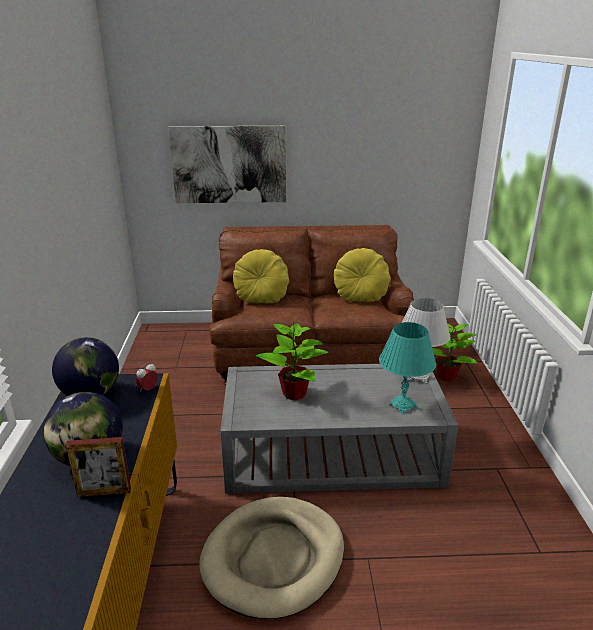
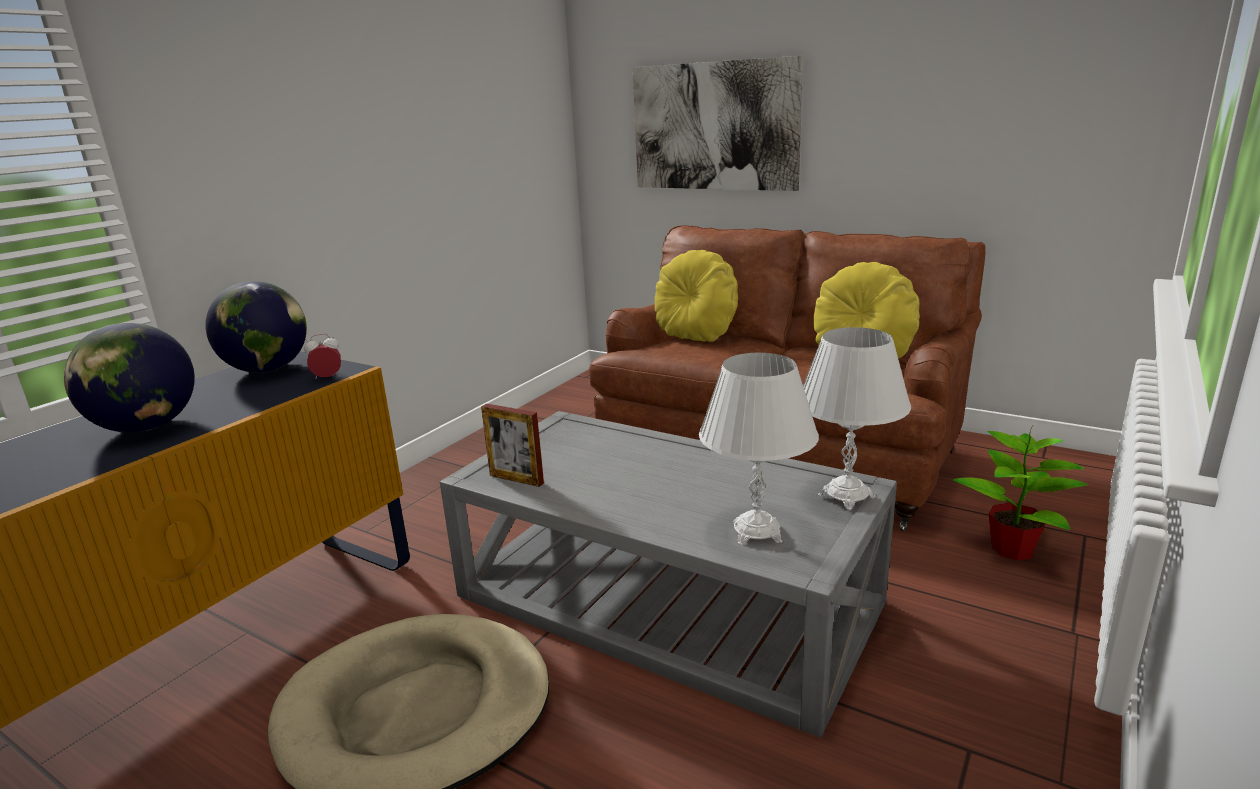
camera: 35 degrees right, 5 degrees down
picture frame [66,437,131,497] -> picture frame moved to [481,404,544,487]
potted plant [256,320,329,400] -> none
turquoise table lamp [379,322,436,415] -> white table lamp [699,353,819,545]

